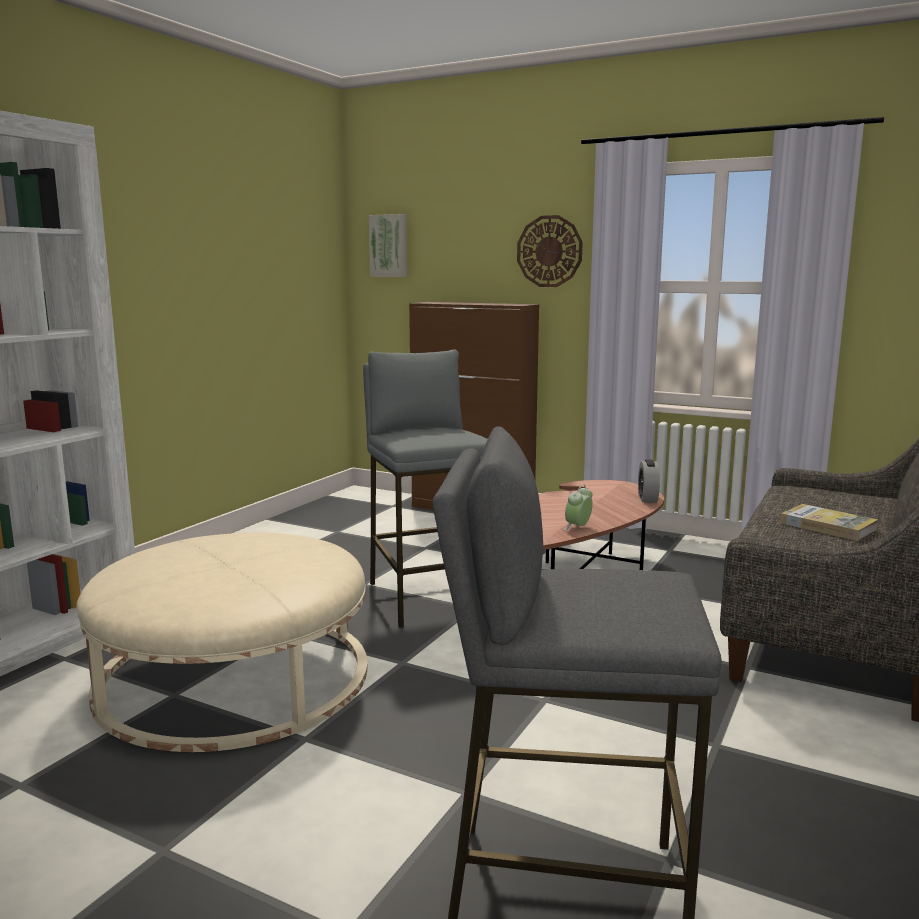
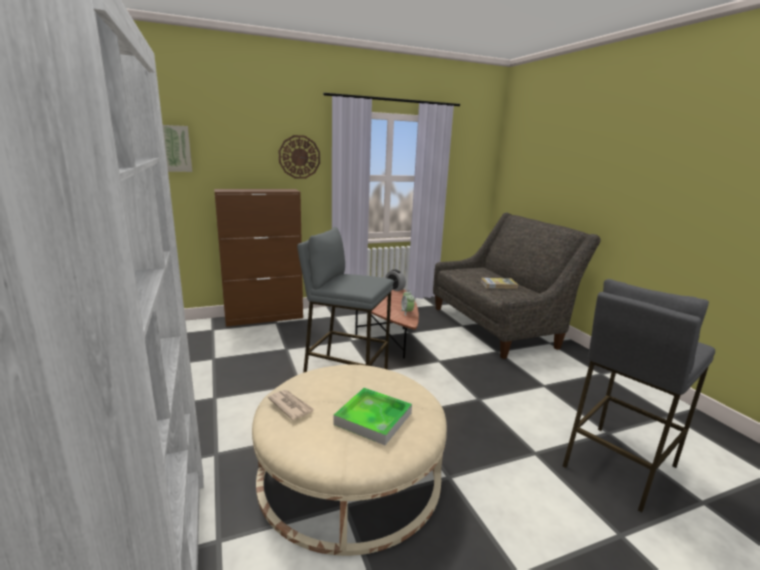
camera: 50 degrees left, 5 degrees up
none -> newspaper [268,390,315,420]
none -> tray [333,388,412,445]

